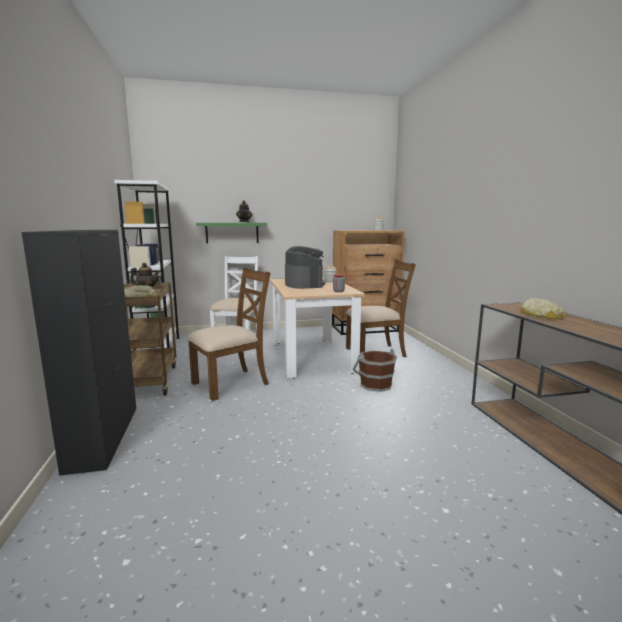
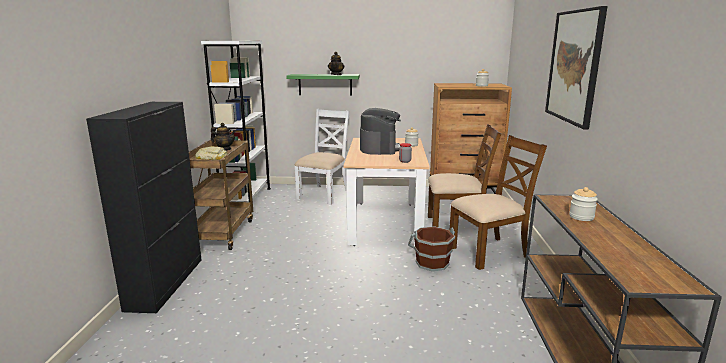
camera: 15 degrees right, 5 degrees up
brown chair [187,267,270,401] -> brown chair moved to [450,135,547,270]
bread [520,298,567,319] -> jar [569,187,598,221]
none -> picture [545,6,608,129]

